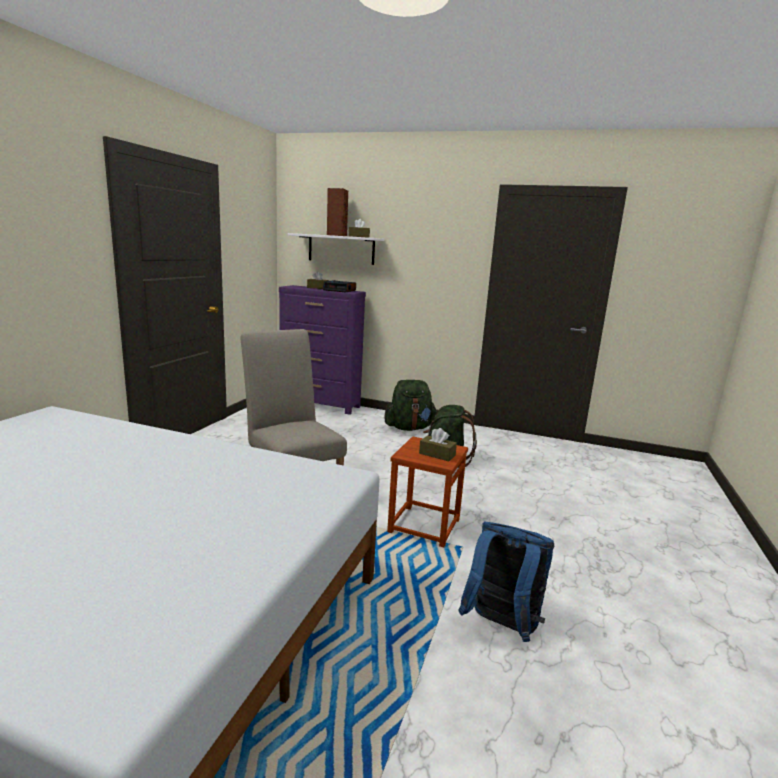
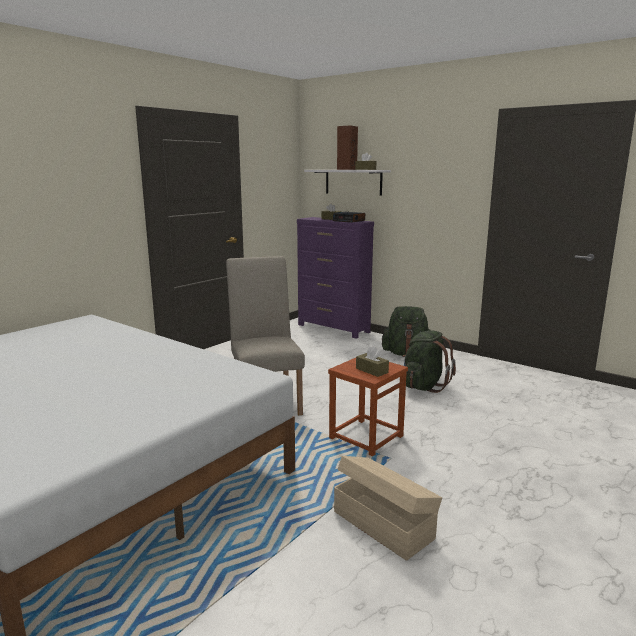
camera: 20 degrees right, 0 degrees up
blue backpack [458,522,555,642] -> beige storage box [334,456,442,561]

